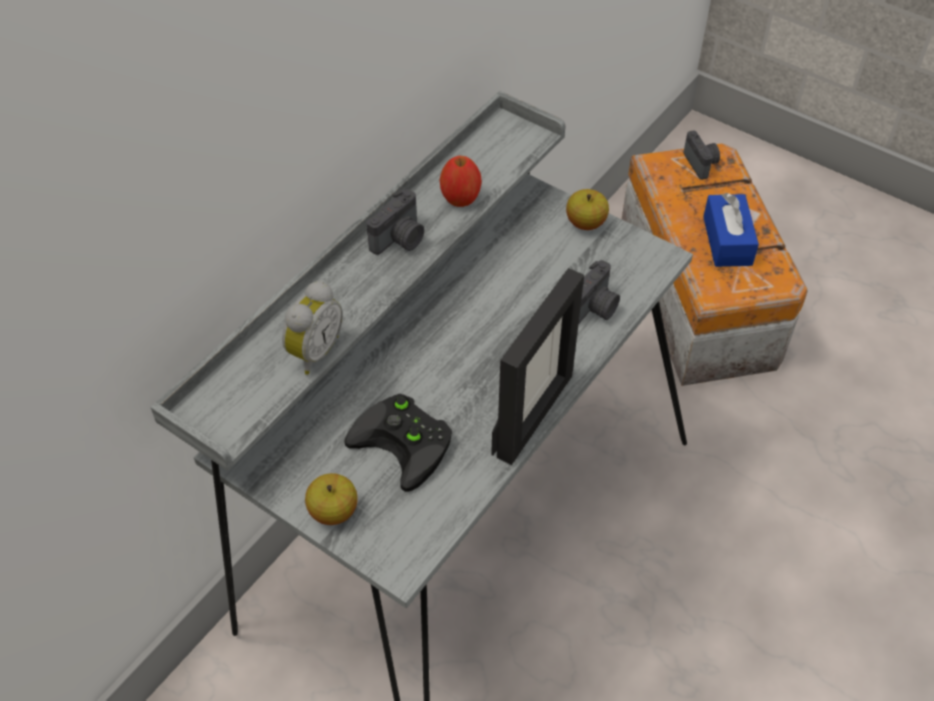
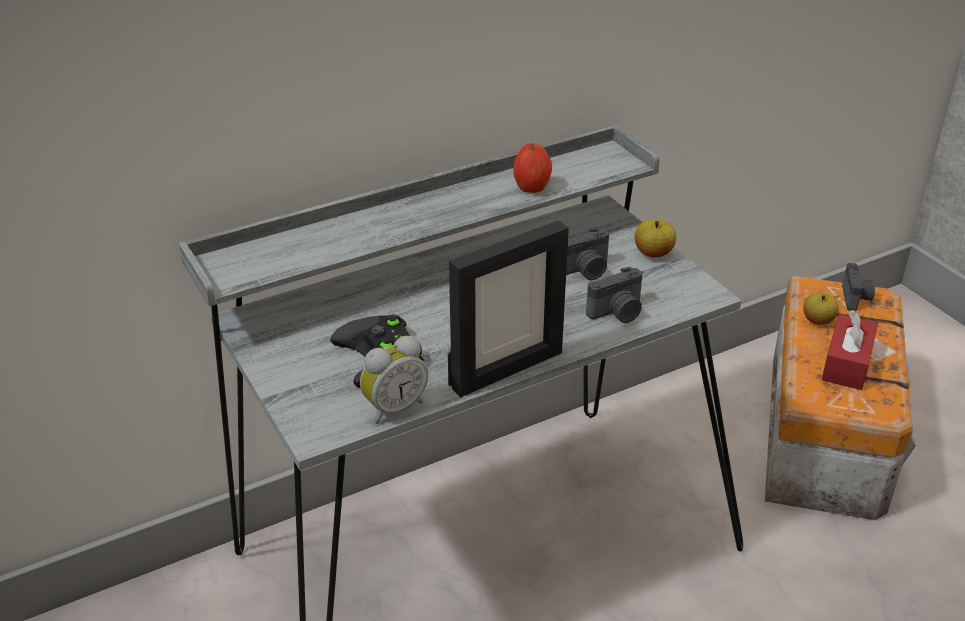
camera: 25 degrees right, 15 degrees down
alarm clock [282,281,343,375] -> alarm clock moved to [360,336,428,424]
apple [305,473,357,525] -> apple moved to [803,293,839,325]
camera [367,189,424,255] -> camera moved to [566,227,609,280]
blue tissue box [703,193,759,267] -> red tissue box [822,310,878,390]

